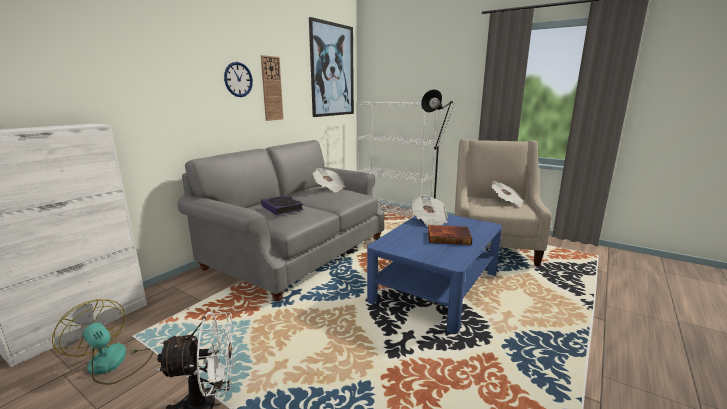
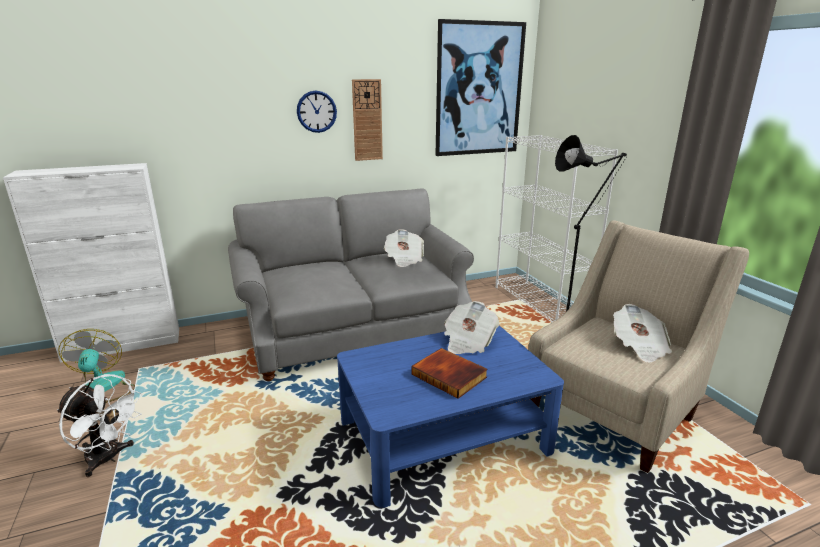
camera: 35 degrees right, 5 degrees up
book [261,195,303,215] -> none

